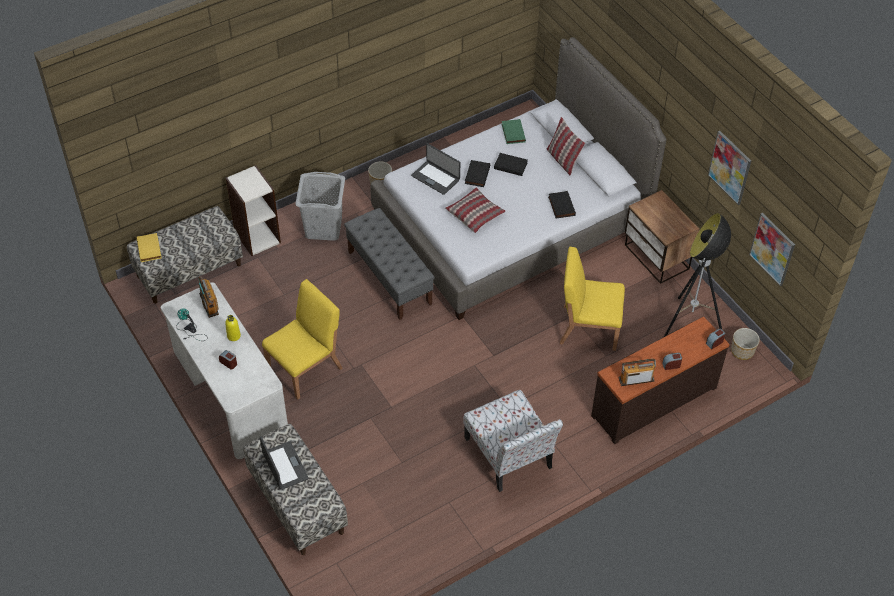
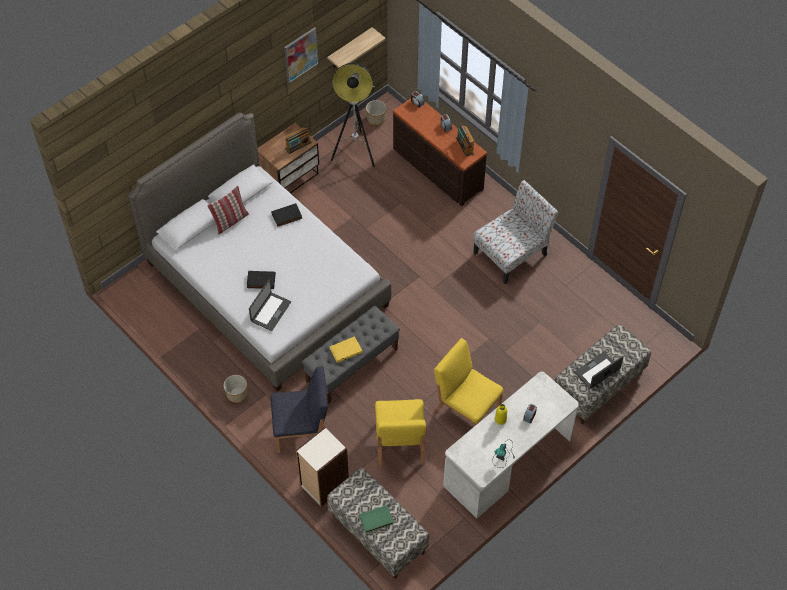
camera: 100 degrees left, 5 degrees up
yellow book [137,233,162,262] -> yellow book moved to [330,336,363,363]
radio [198,276,219,318] -> radio moved to [285,128,311,154]
grey laundry basket [295,172,345,241] -> blue chair [270,366,328,453]
pillow [445,188,506,233] -> none
black book [494,153,528,176] -> none
green book [501,119,526,144] -> green book moved to [359,505,394,533]
yellow chair [560,247,625,351] -> yellow chair moved to [375,399,426,467]
picture [749,213,795,286] -> shelf [327,27,386,68]

